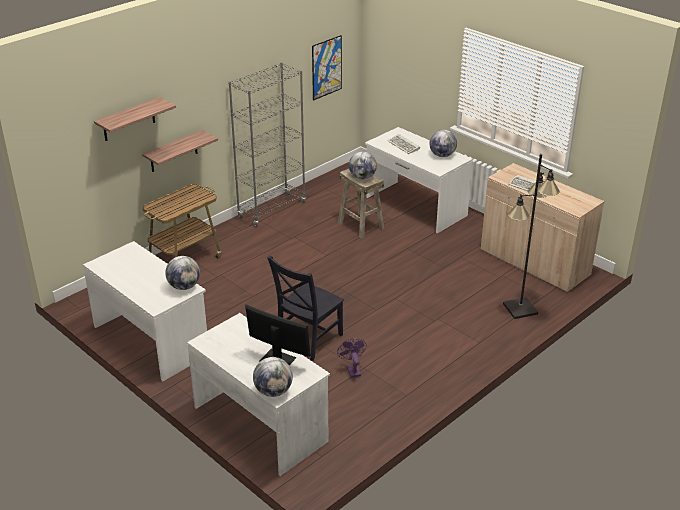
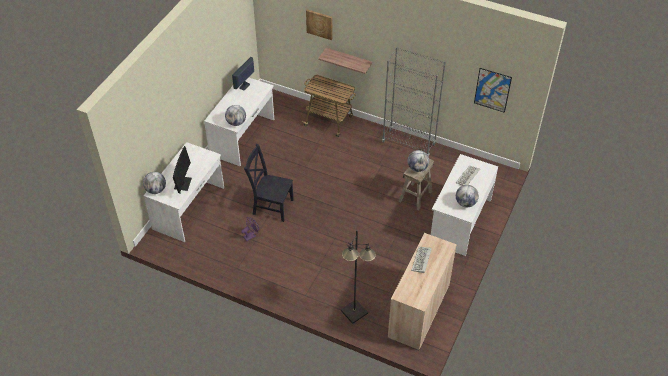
camera: 70 degrees right, 15 degrees up
shelf [94,97,176,141] -> picture [306,10,333,40]
none -> monitor [232,57,254,90]

